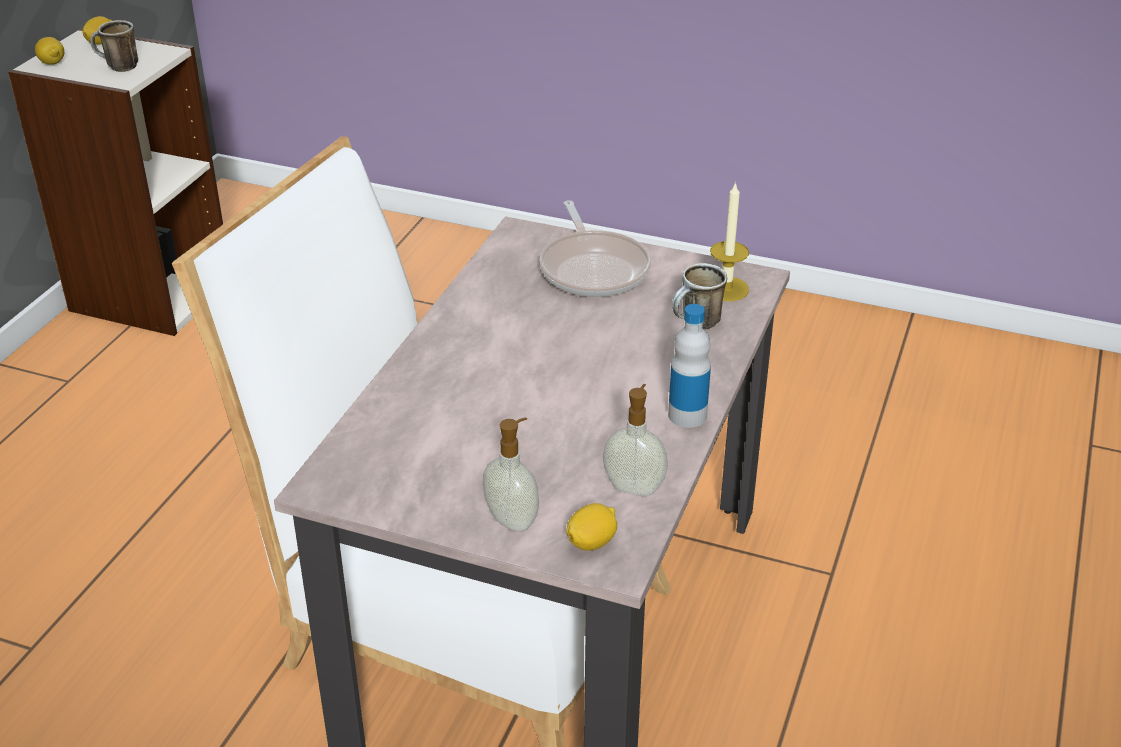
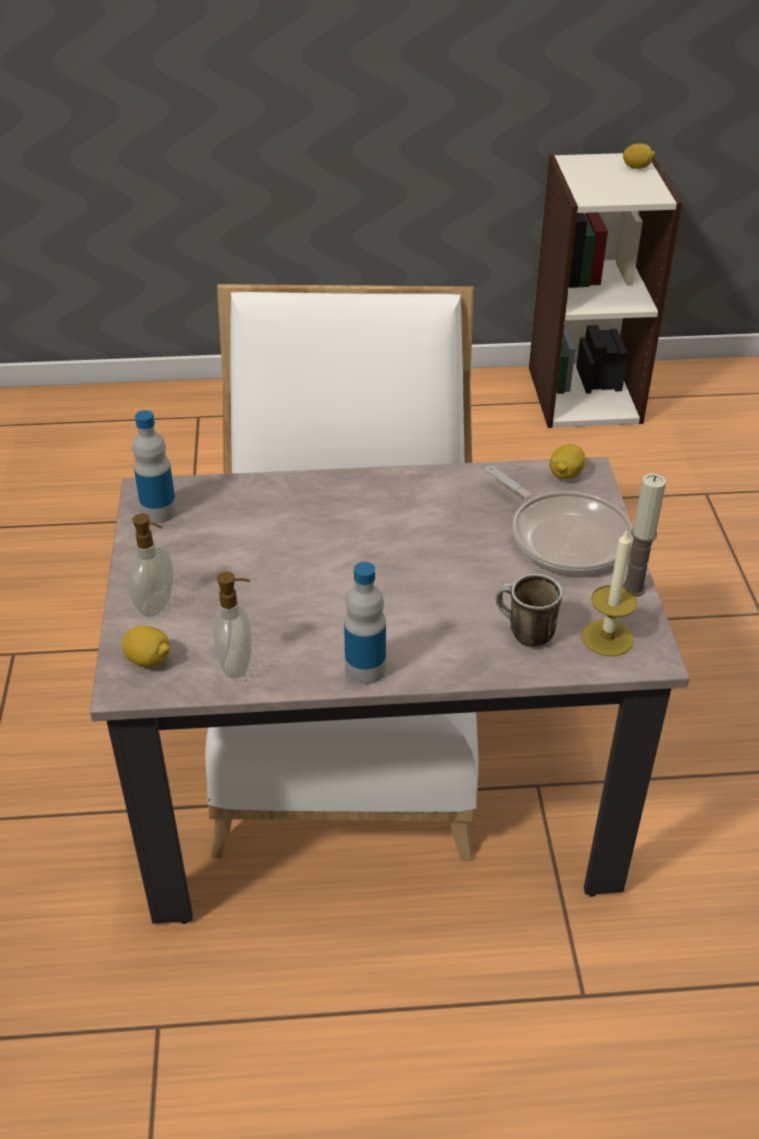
camera: 65 degrees right, 5 degrees up
lemon [35,37,64,65] -> lemon moved to [549,444,585,479]
mug [90,20,138,72] -> none
frying pan [539,200,651,297] -> frying pan turned 90 degrees counterclockwise [485,466,633,574]
none -> bottle [132,410,177,523]
none -> candle [623,473,666,597]

